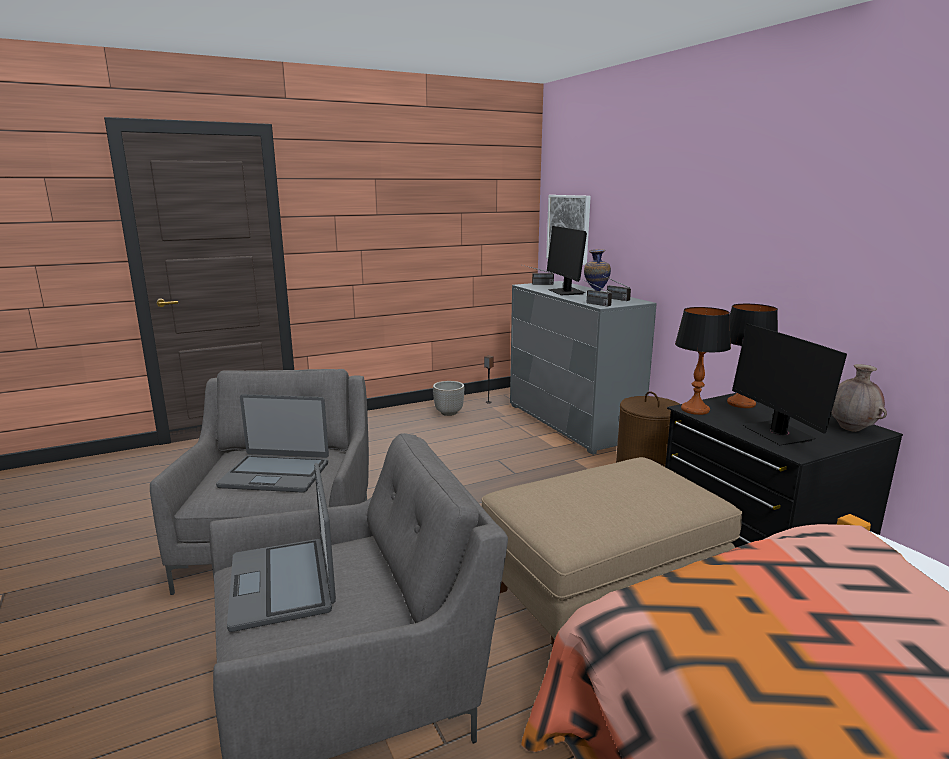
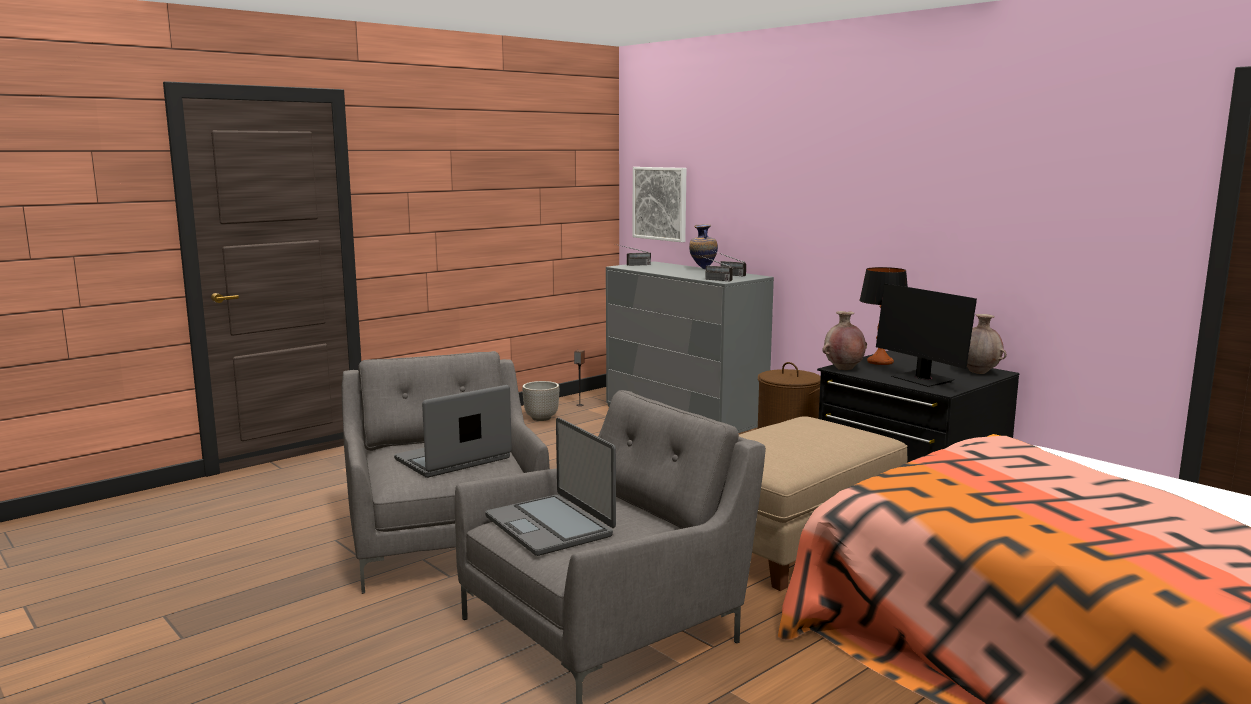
camera: 15 degrees left, 5 degrees down
laptop [216,394,329,493] -> laptop turned 150 degrees clockwise [394,385,512,478]
monitor [547,226,587,295] -> none
table lamp [675,307,731,415] -> brown vase [822,311,867,370]

